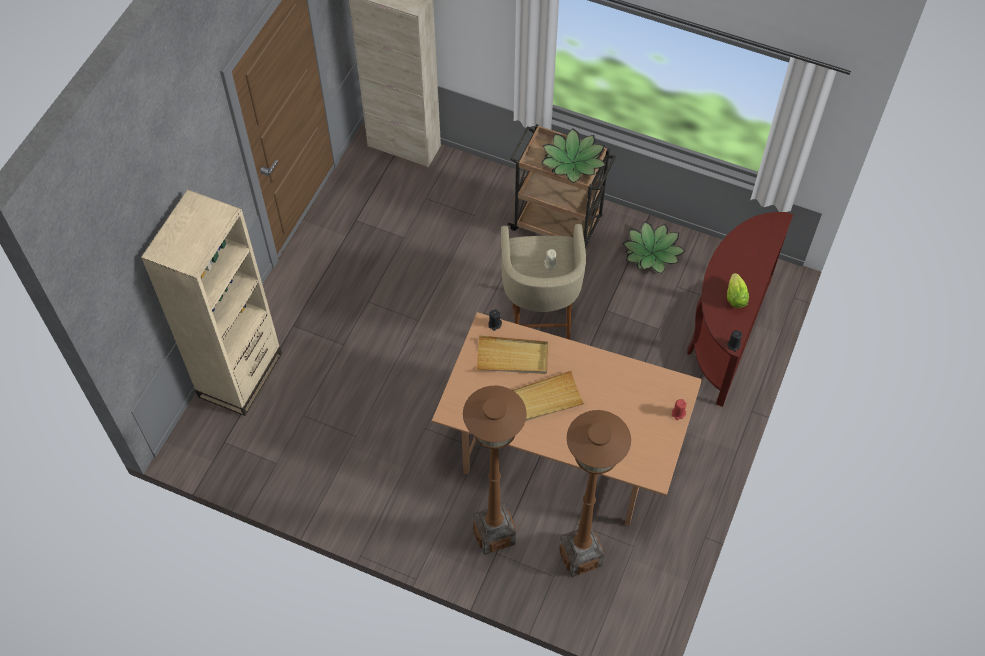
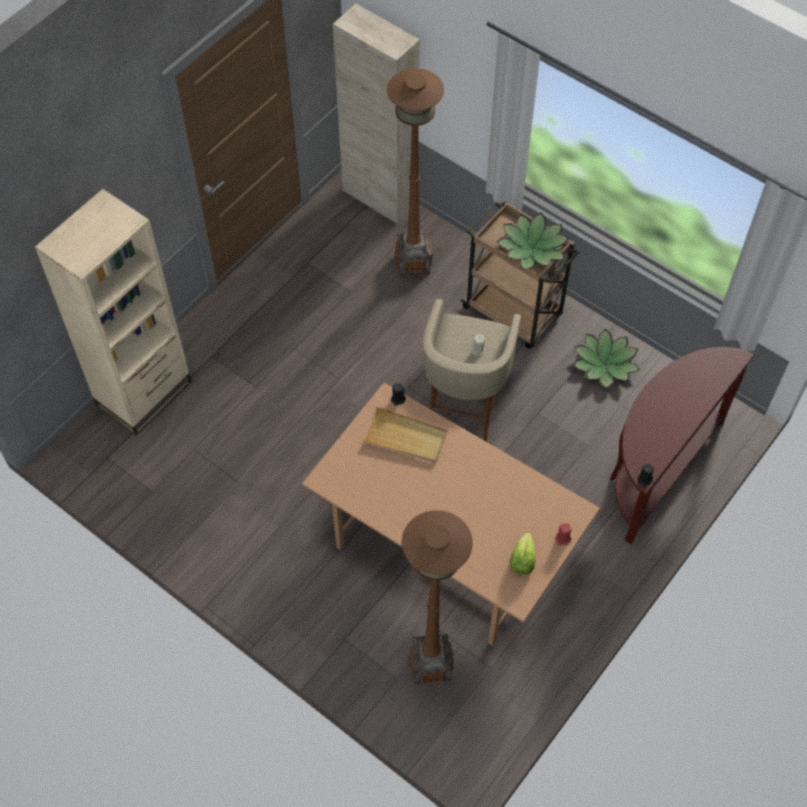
camera: 15 degrees right, 0 degrees up
brown floor lamp [463,386,527,555] -> brown floor lamp moved to [387,68,444,276]
beige tray [513,370,584,422] -> none
lettuce [727,273,749,308] -> lettuce moved to [509,533,535,575]

